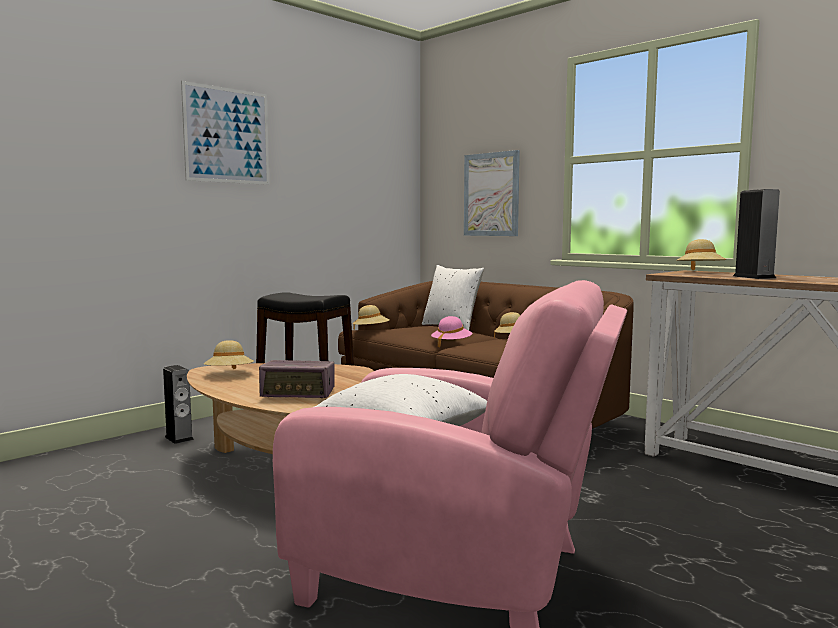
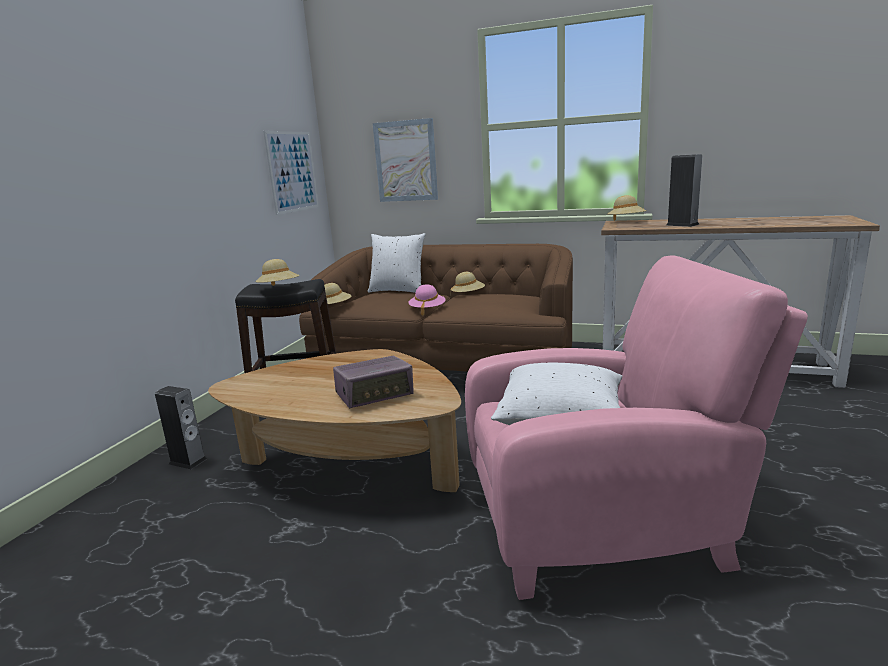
camera: 25 degrees left, 10 degrees up
picture [181,81,269,185] -> picture moved to [263,131,319,215]
beige hat [204,340,254,369] -> beige hat moved to [255,259,299,286]

